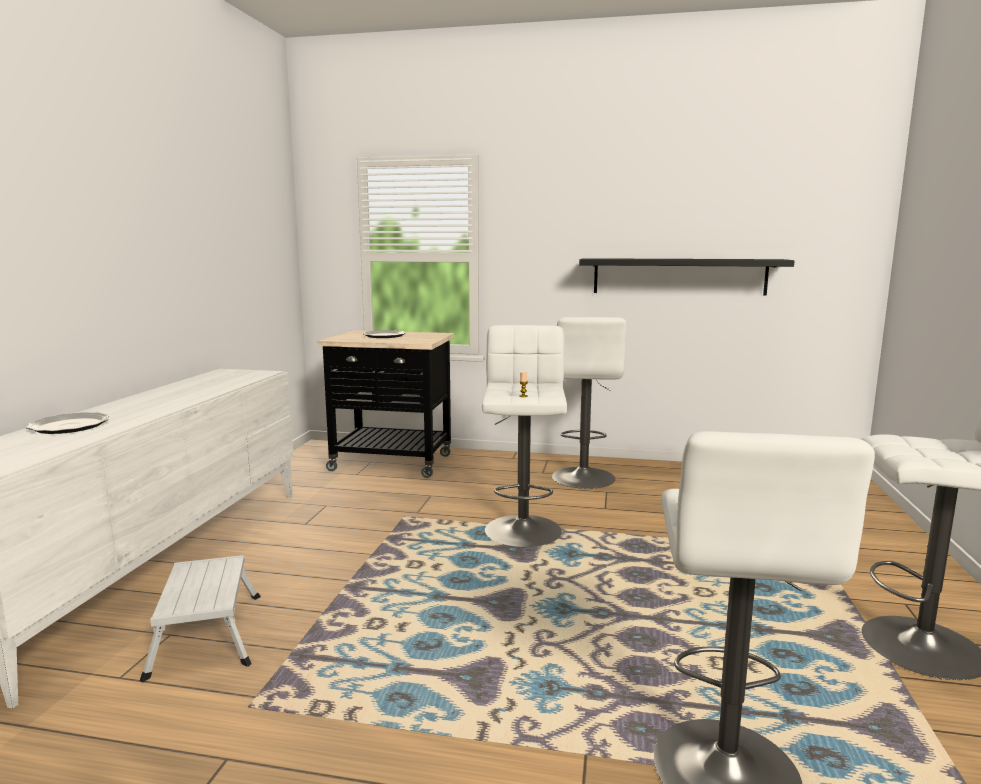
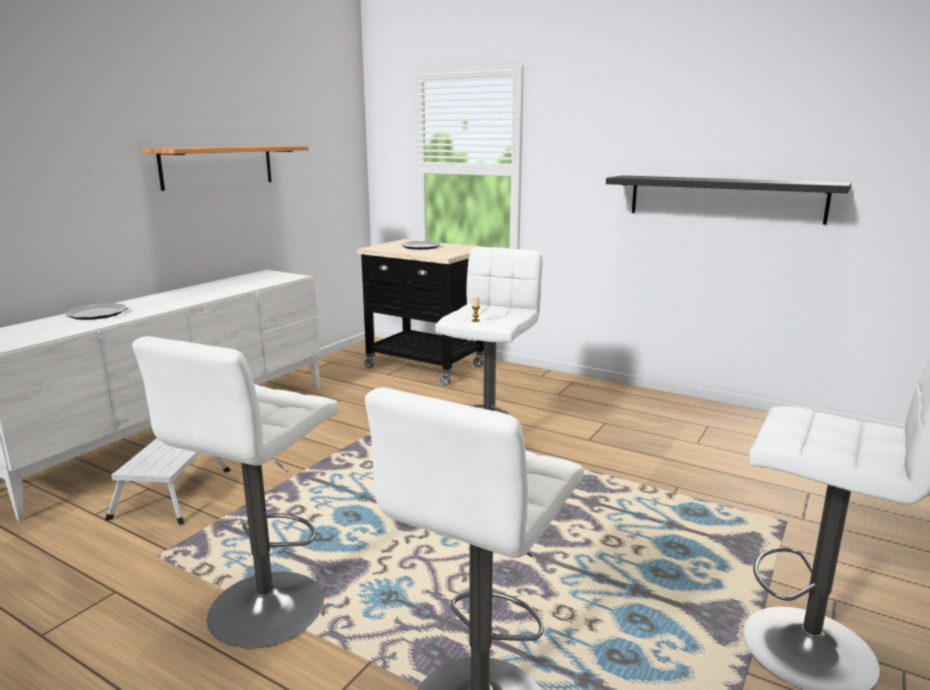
camera: 20 degrees right, 5 degrees up
white stool [552,317,627,489] -> white stool moved to [132,336,338,648]
none -> shelf [142,146,309,191]

